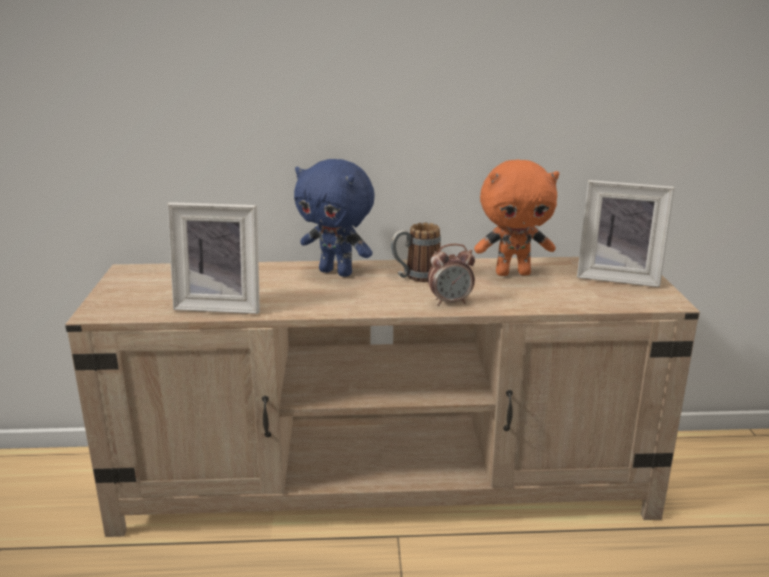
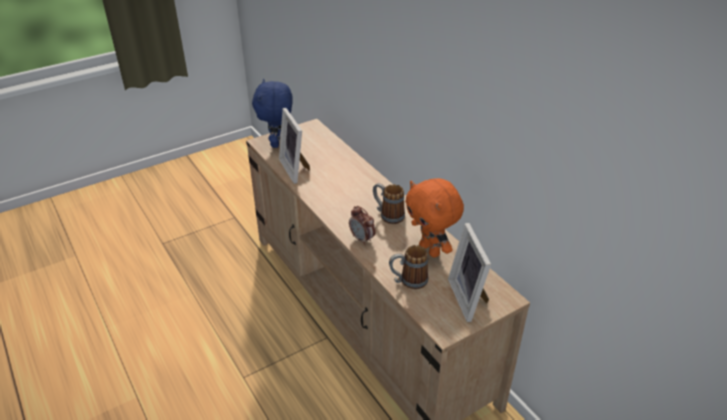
camera: 60 degrees right, 15 degrees up
blue plush toy [294,159,375,277] -> blue plush toy moved to [252,79,293,148]
none -> mug [389,245,428,289]

